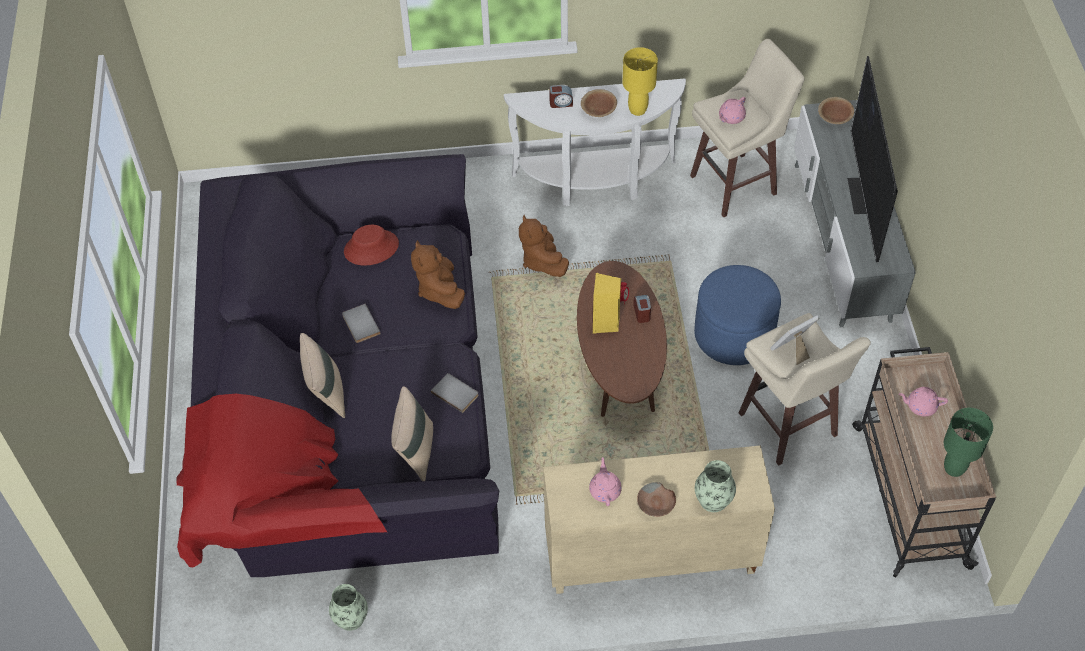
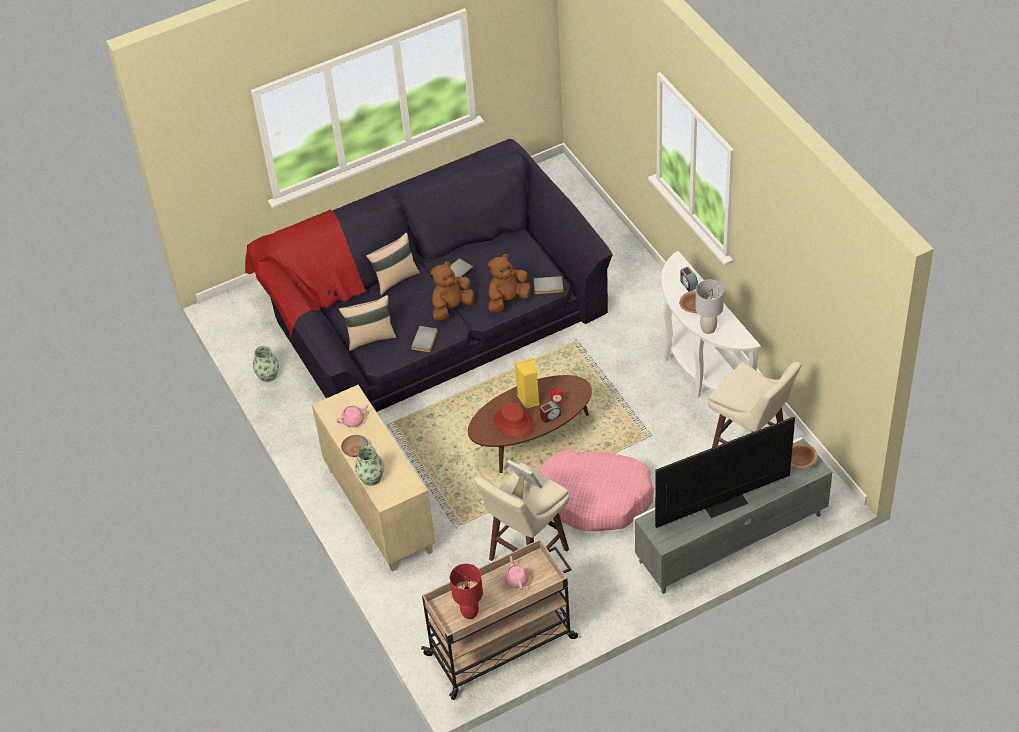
camera: 70 degrees right, 5 degrees down
red hat [344,225,399,266] -> red hat moved to [494,403,534,438]
brown plush toy [519,215,569,277] -> brown plush toy moved to [430,262,474,321]
yellow table lamp [622,47,658,116] -> grey table lamp [695,280,724,334]
blue ottoman [694,265,781,365] -> pink dog bed [540,449,654,531]
pink teapot [719,97,746,124] -> none
green table lamp [944,408,993,477] -> red table lamp [450,564,483,619]
none -> grey book [534,276,563,294]

